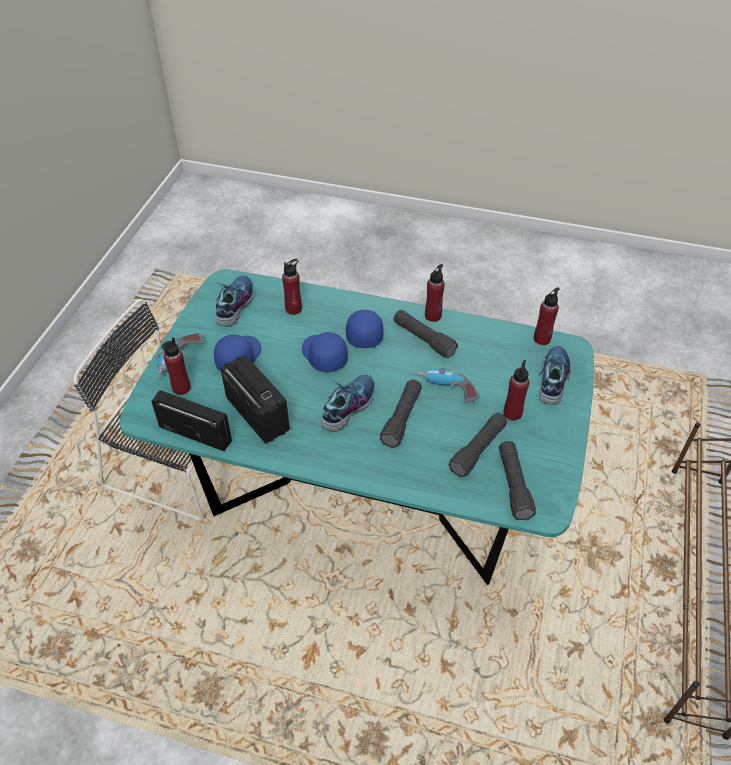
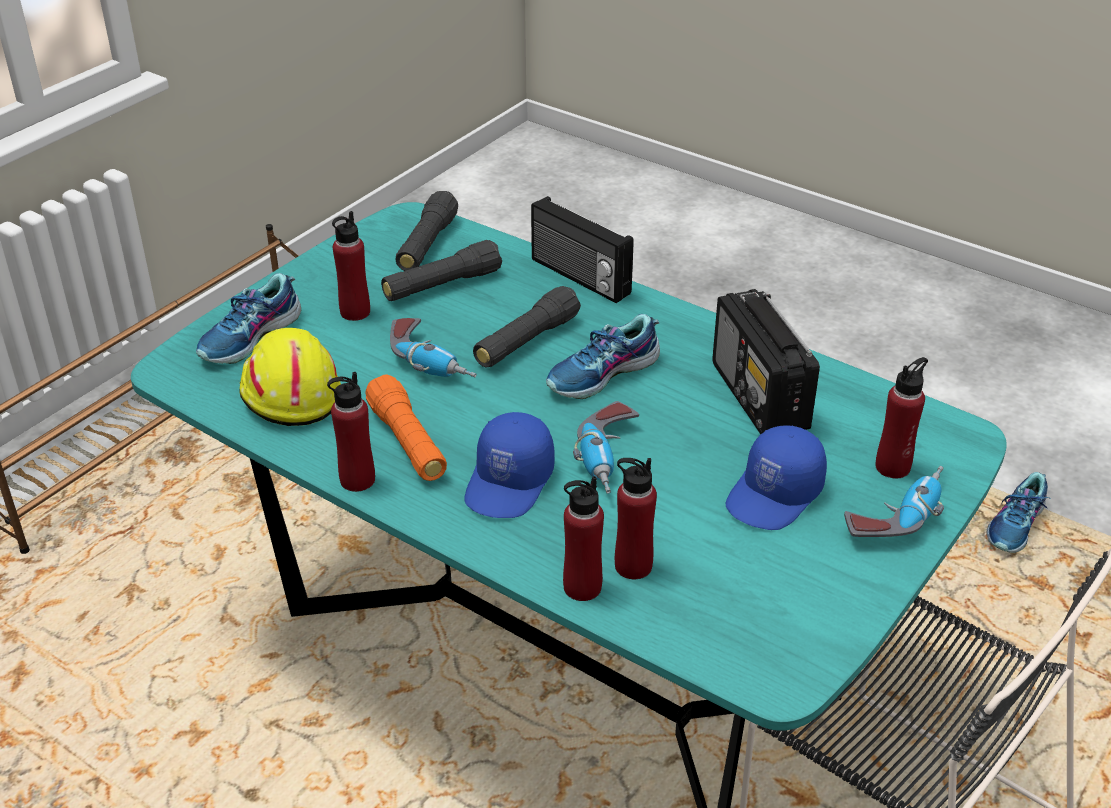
camera: 160 degrees left, 10 degrees down
radio [151,390,232,451] -> radio moved to [531,196,634,303]
shoe [216,275,254,327] -> shoe moved to [987,472,1051,553]
blue cap [302,332,348,373] -> power drill [573,401,639,494]
black flashlight [393,310,458,358] -> orange flashlight [366,374,447,481]
red bottle [534,287,560,345] -> red bottle moved to [563,476,604,601]
none -> yellow hard hat [240,328,341,426]

